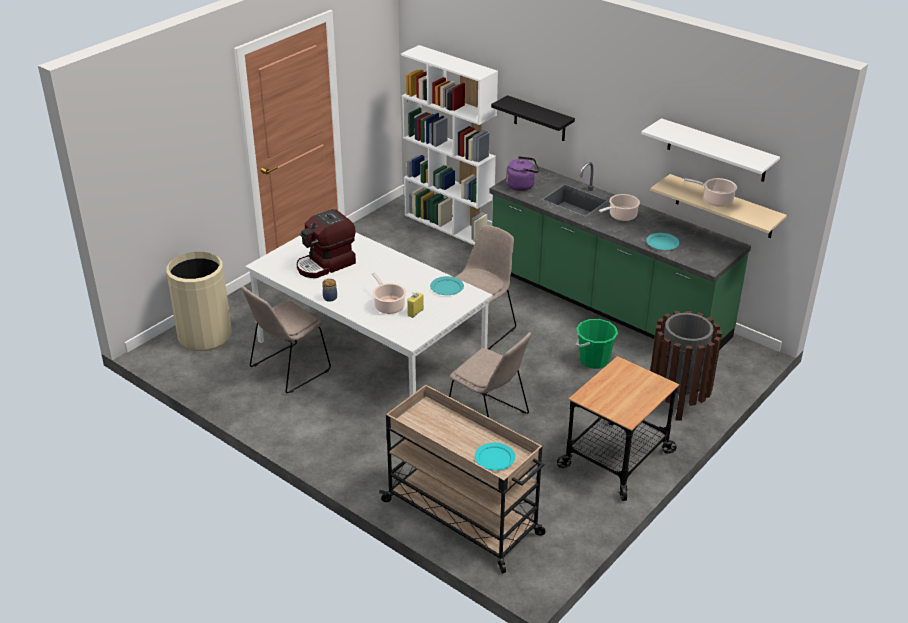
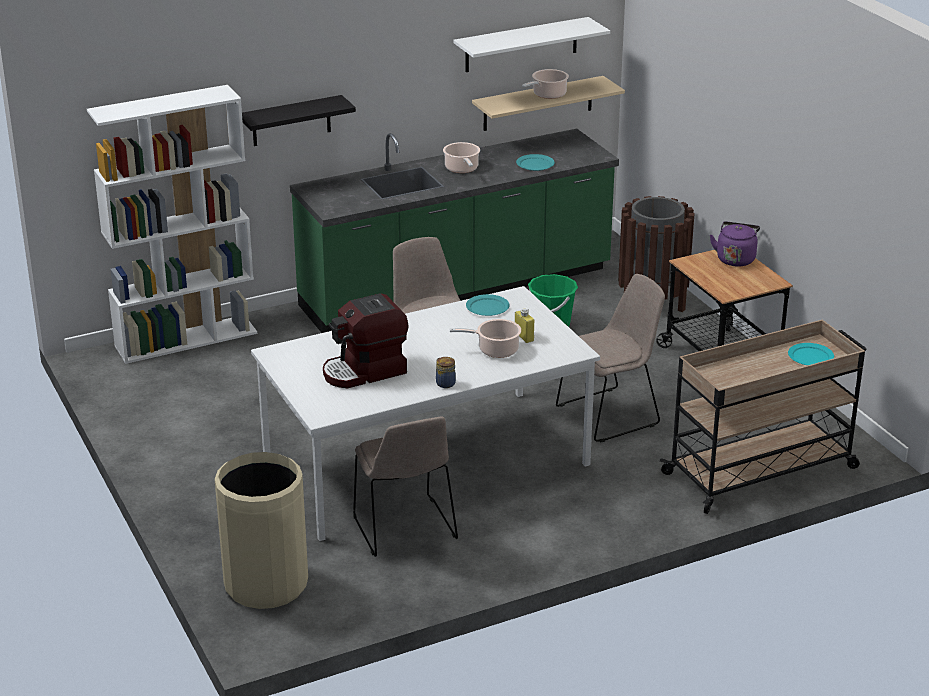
camera: 65 degrees left, 5 degrees down
coffee machine [297,209,356,278] -> coffee machine turned 75 degrees clockwise [323,293,409,388]
purple kettle [506,156,539,191] -> purple kettle moved to [710,221,760,267]

